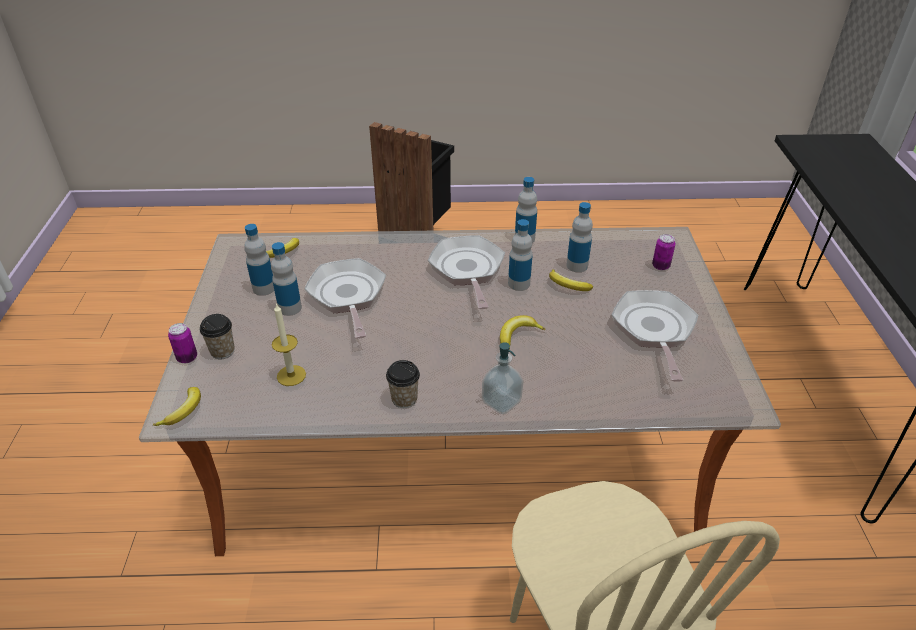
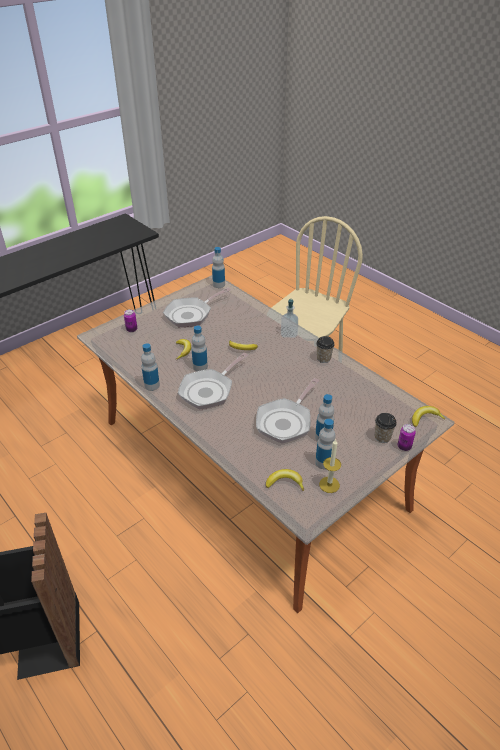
camera: 130 degrees left, 0 degrees up
candle [272,303,306,386] -> candle moved to [319,439,341,493]
bottle [566,202,593,272] -> bottle moved to [212,247,225,288]

